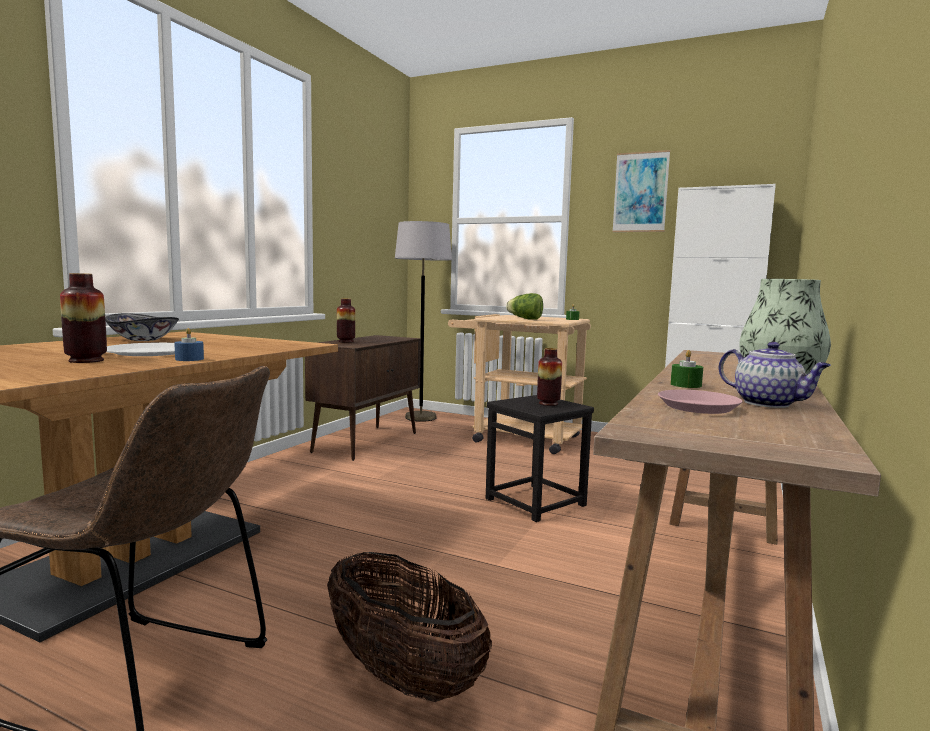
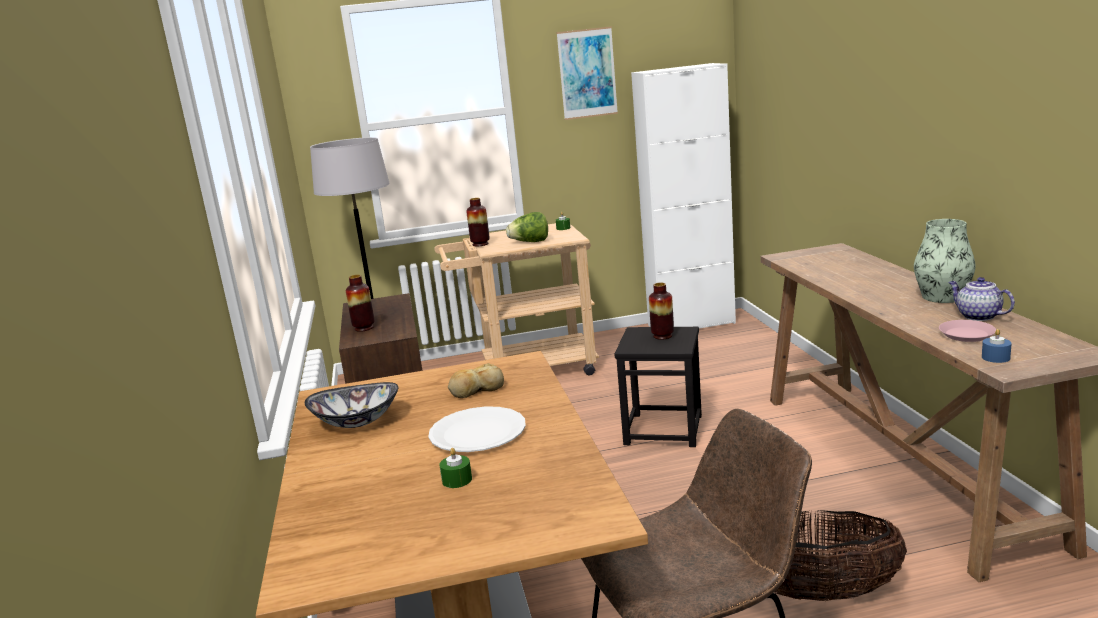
camera: 35 degrees left, 10 degrees up
vase [60,273,107,363] -> vase moved to [466,198,490,246]
blue candle [174,328,204,361] -> blue candle moved to [982,329,1012,363]
green candle [670,350,703,388] -> green candle moved to [439,448,472,488]
teapot [719,342,831,408] -> teapot turned 135 degrees counterclockwise [948,277,1015,321]
none -> bread [448,363,504,398]

